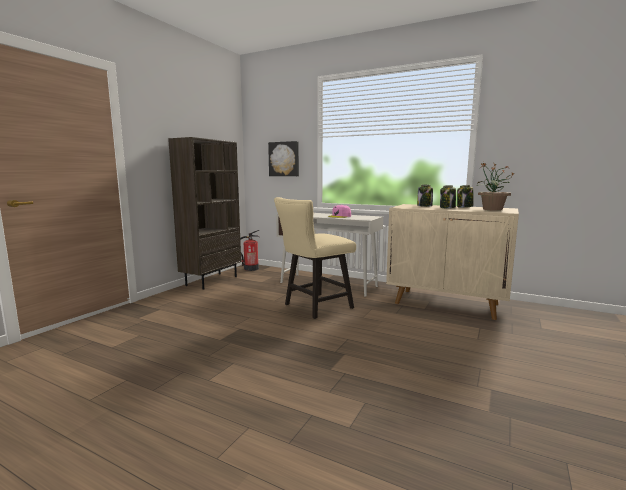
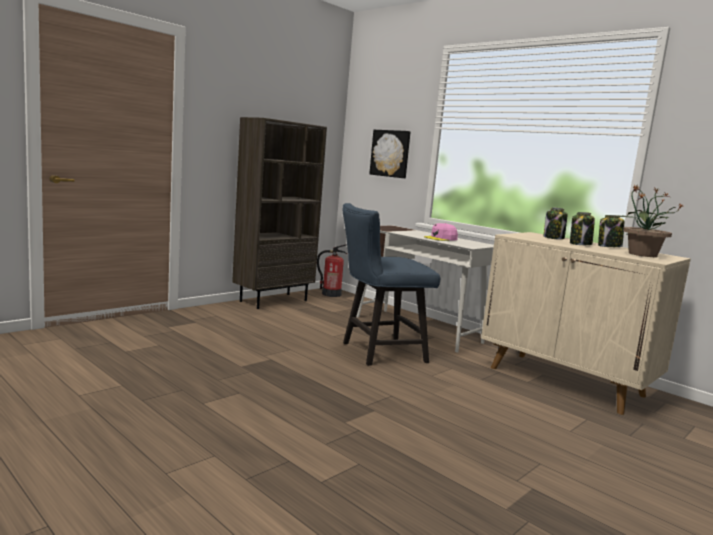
camera: 15 degrees right, 0 degrees up
beige chair [274,197,356,319] -> blue chair [343,203,440,366]

